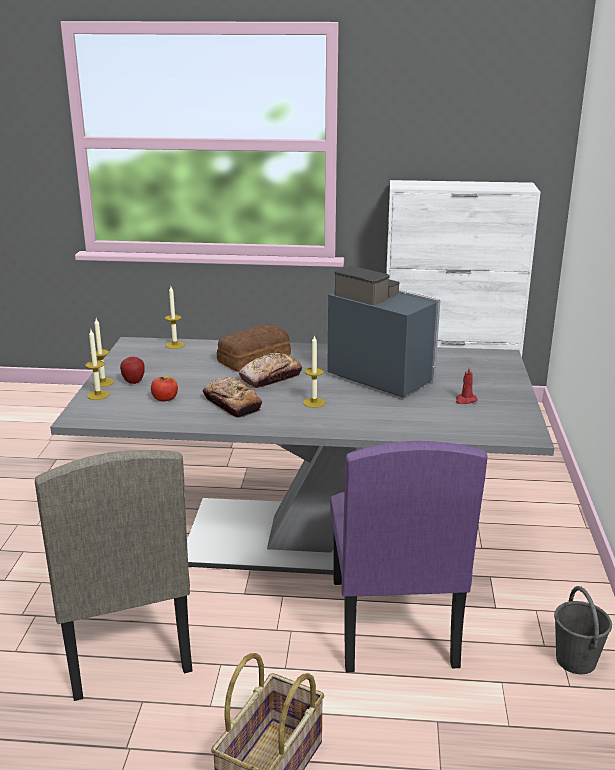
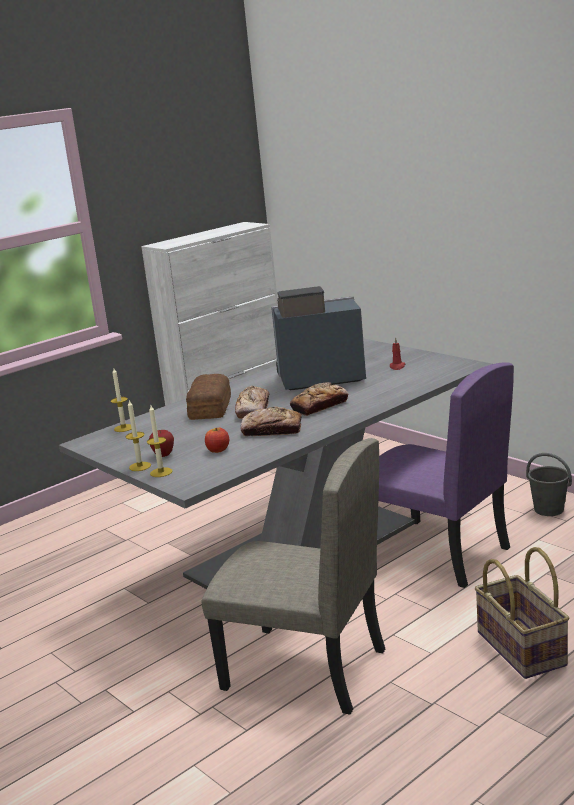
camera: 45 degrees left, 5 degrees down
candle [303,335,325,408] -> bread [290,382,348,416]

